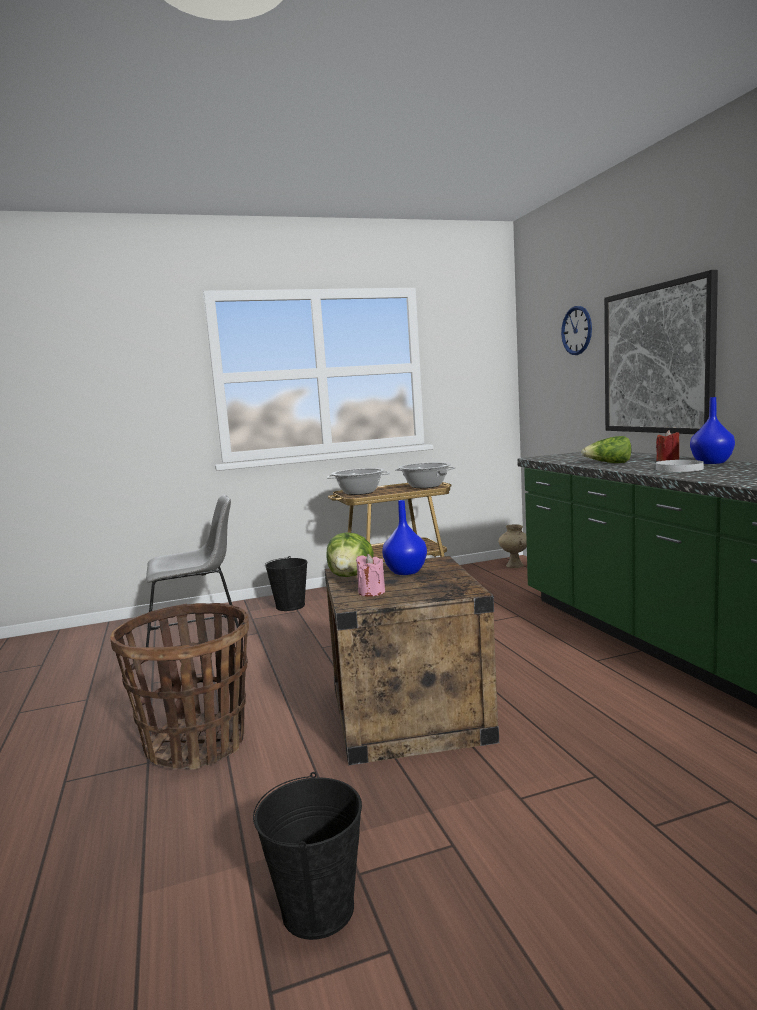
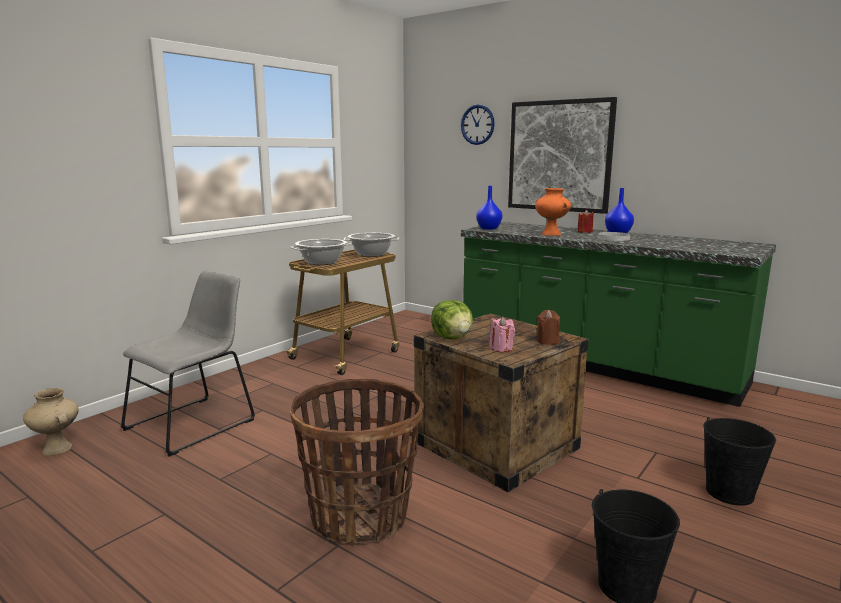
camera: 35 degrees left, 5 degrees up
black bucket [265,556,307,611] -> black bucket moved to [703,417,776,506]
blue vase [382,500,427,575] -> blue vase moved to [476,186,502,230]
beige vase [498,524,527,568] -> beige vase moved to [23,388,79,456]
lettuce [581,436,631,463] -> orange vase [535,188,571,236]
none -> brown candle [537,310,560,345]

